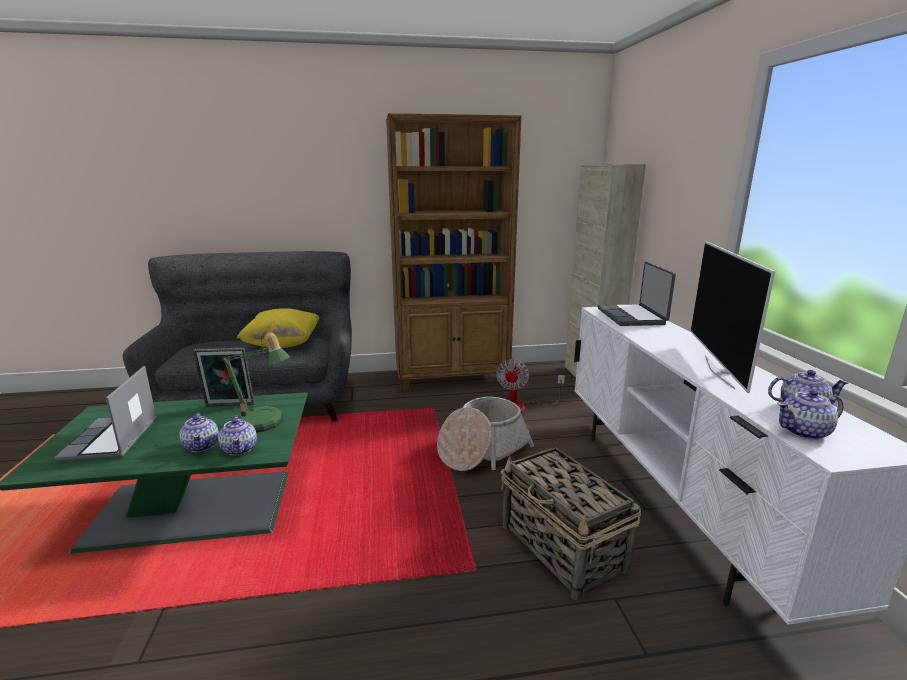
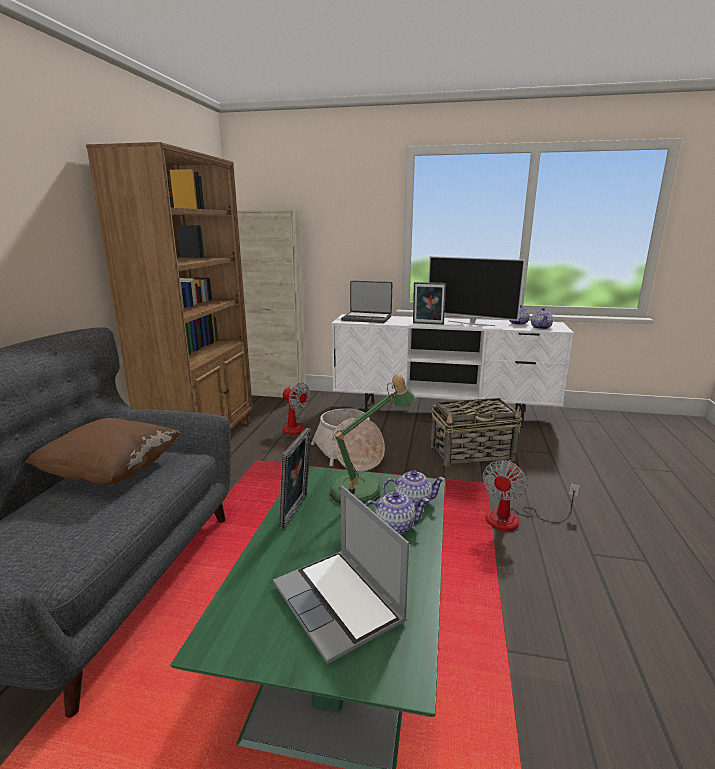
camera: 70 degrees left, 0 degrees up
laptop [54,366,157,461] -> laptop turned 45 degrees clockwise [273,485,409,664]
yellow pillow [237,308,320,348] -> brown pillow [25,418,180,485]
none -> picture frame [413,282,446,325]
none -> fan [482,460,580,531]

